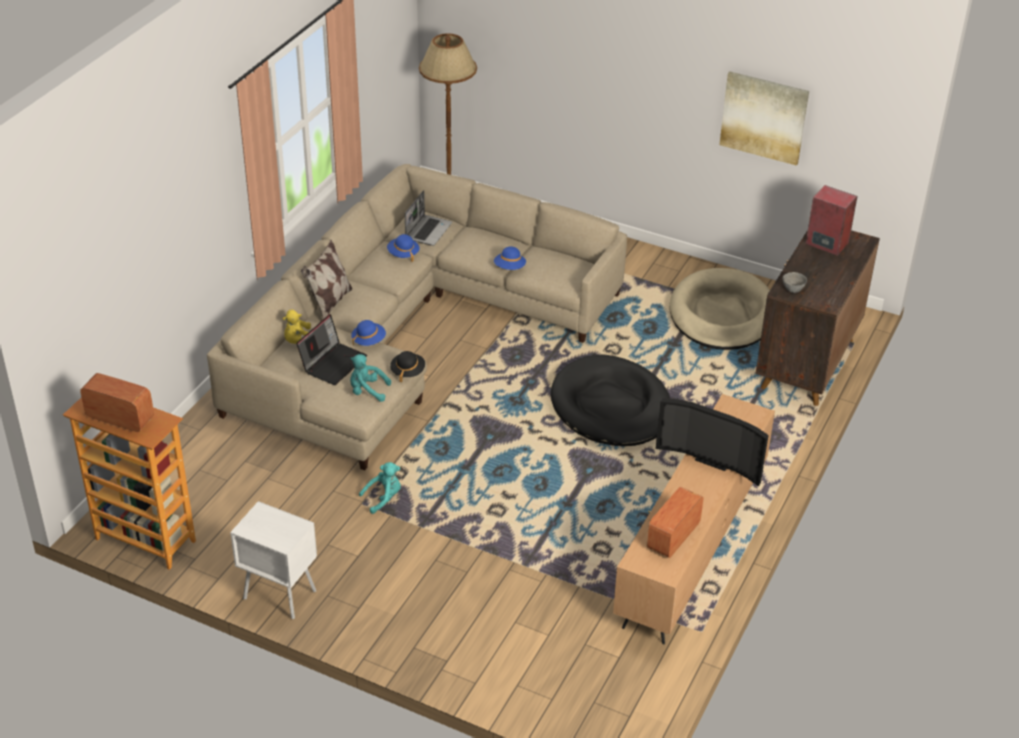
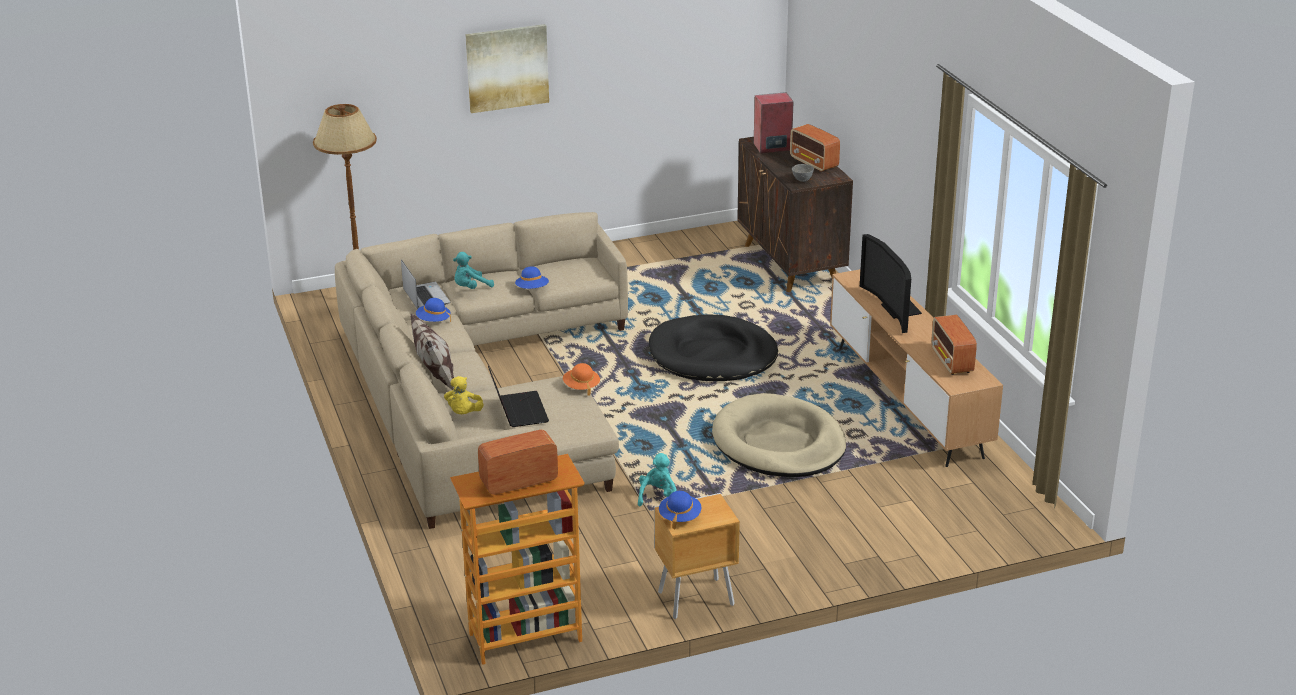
camera: 45 degrees left, 10 degrees down
white nightstand [230,501,317,619] -> brown nightstand [654,493,740,619]
turquoise plush toy [350,354,391,402] -> turquoise plush toy moved to [453,252,494,289]
blue hat [351,320,386,346] -> blue hat moved to [659,491,701,529]
black hat [390,351,425,383] -> orange hat [563,363,600,396]
television [656,398,769,487] -> television turned 90 degrees clockwise [860,234,922,333]
beige dog bed [669,268,770,350] -> beige dog bed moved to [712,393,846,477]
picture [719,71,809,166] -> picture moved to [465,24,549,113]
none -> radio [790,124,840,172]

